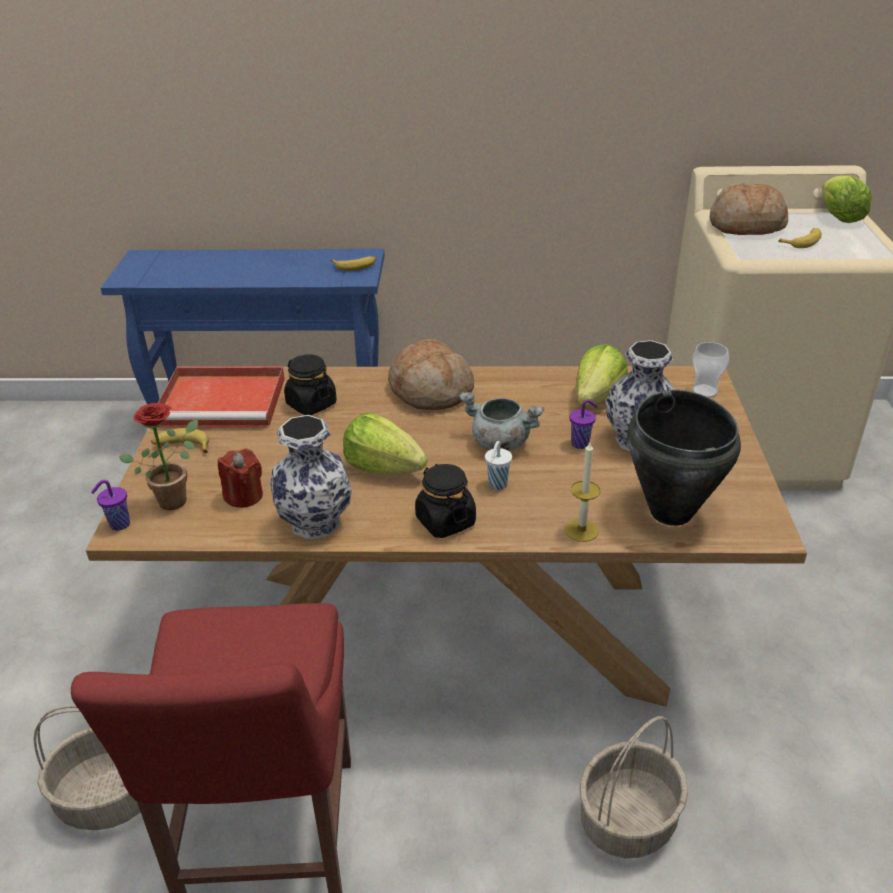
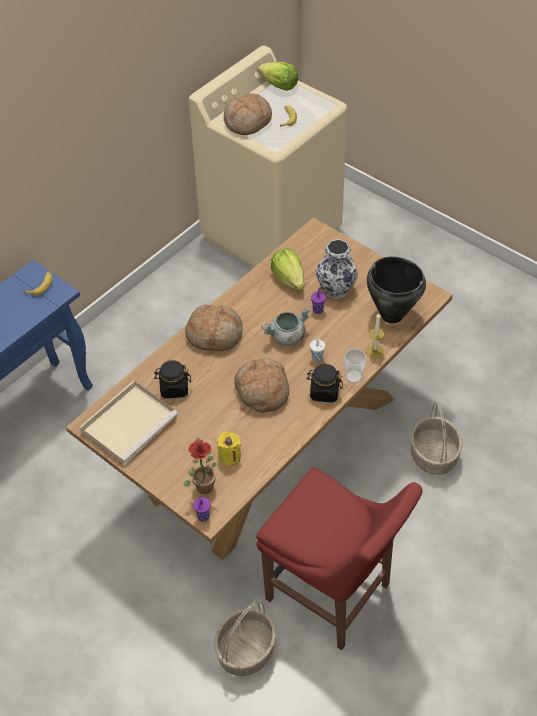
camera: 50 degrees left, 15 degrees up
banana [151,428,209,453] -> none
red tray [158,366,285,427] -> beige tray [80,381,178,465]
red candle [218,448,263,508] -> yellow candle [217,431,241,466]
vase [270,415,352,540] -> none
lettuce [343,413,428,475] -> bread [234,358,289,413]
cup [692,342,729,398] -> cup moved to [344,349,367,383]

